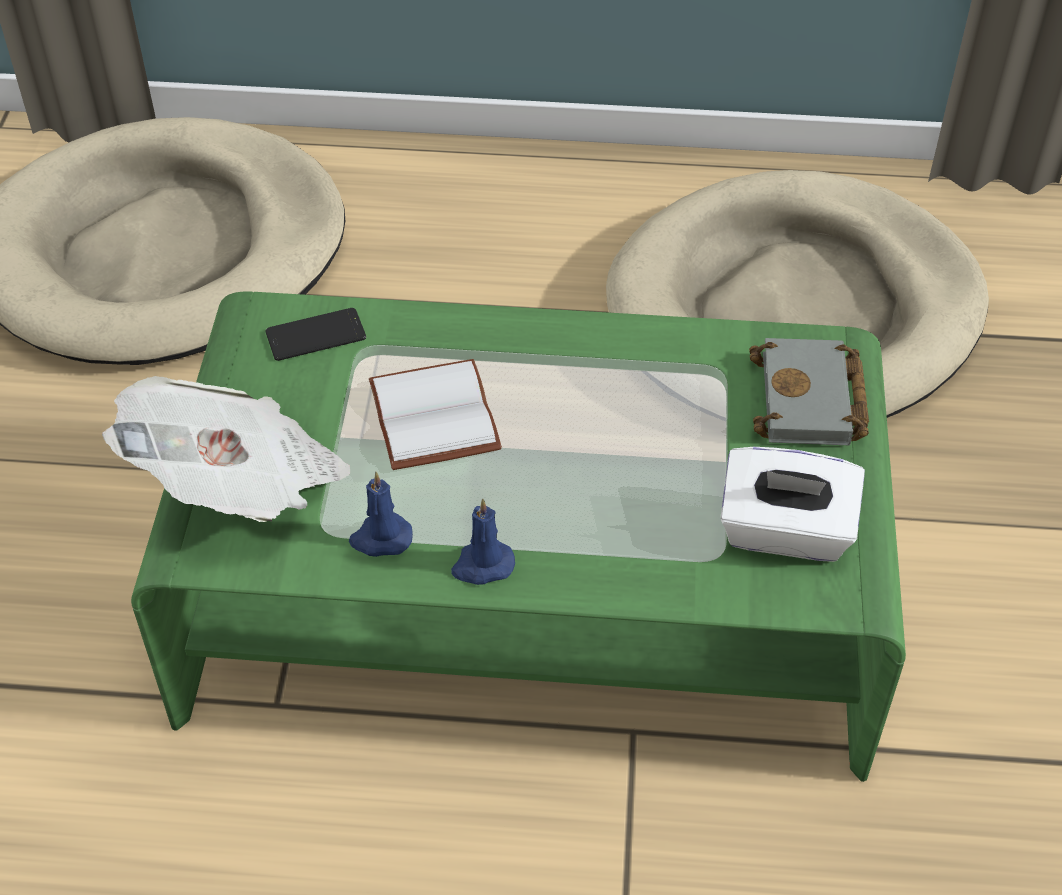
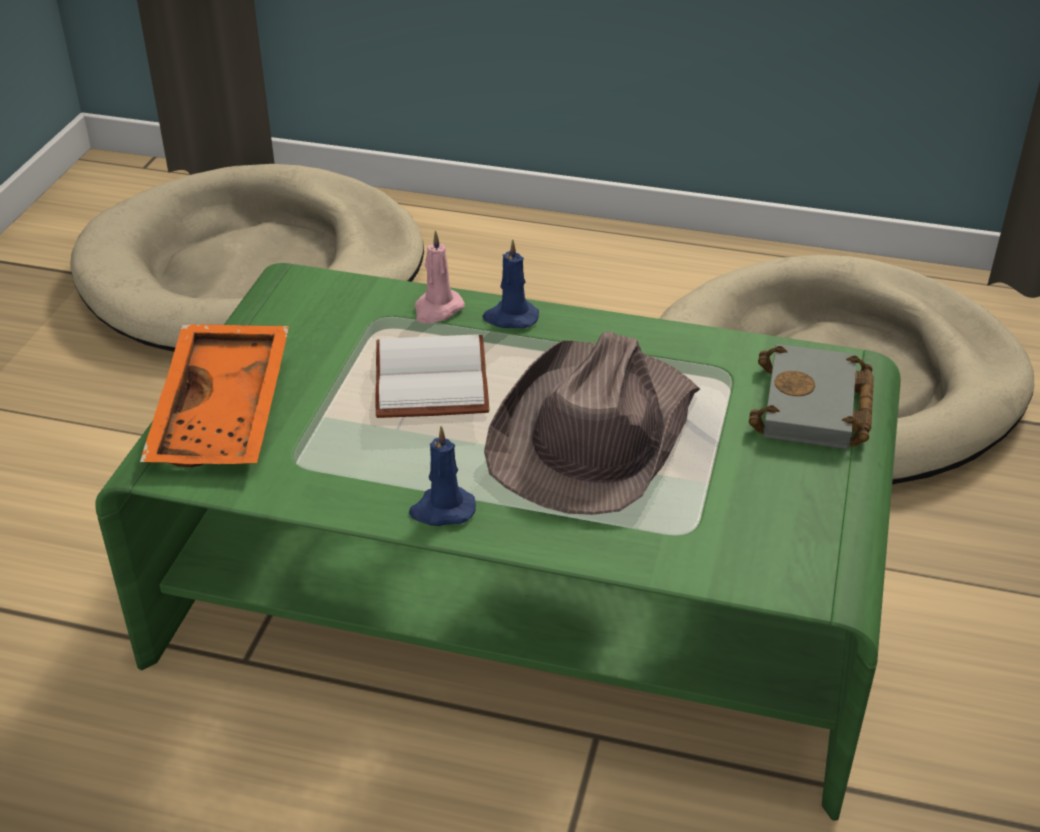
camera: 10 degrees right, 10 degrees down
newspaper [102,376,350,522] -> orange tray [140,324,289,467]
phone [266,308,366,361] -> none
blue candle [349,472,413,557] -> blue candle moved to [482,239,539,328]
white tissue box [720,447,865,562] -> none
none -> pink candle [414,230,465,323]
none -> brown hat [484,331,700,515]

